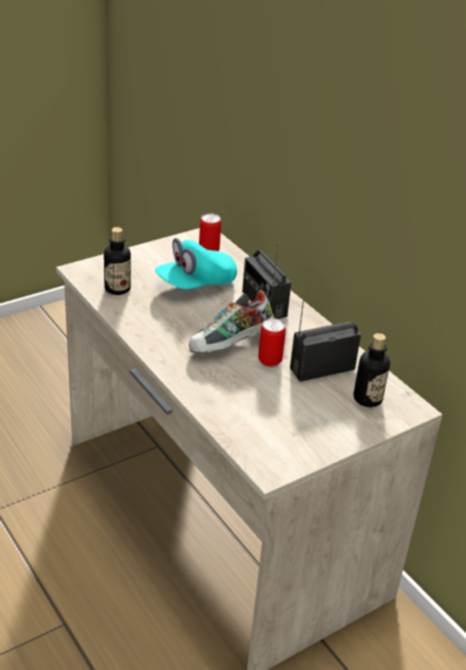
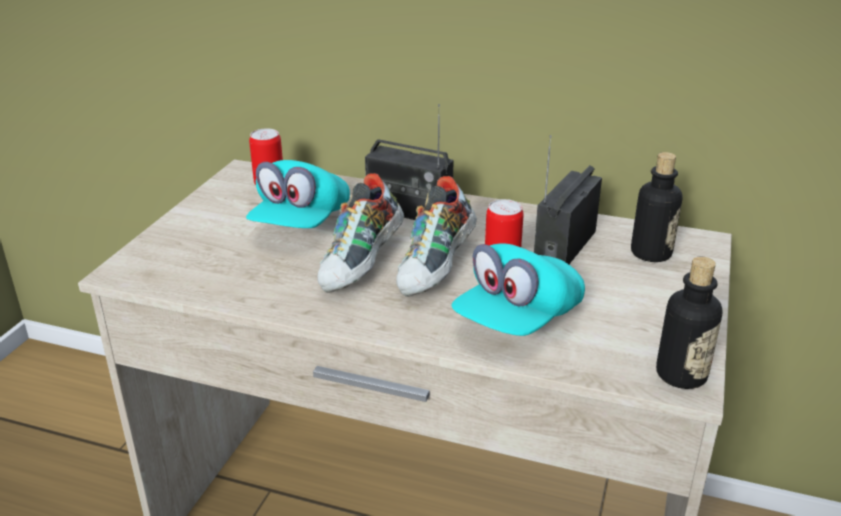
camera: 35 degrees left, 5 degrees down
bottle [104,227,131,295] -> bottle moved to [656,257,723,389]
none -> shoe [317,173,404,293]
none -> turquoise cap [452,243,585,336]

